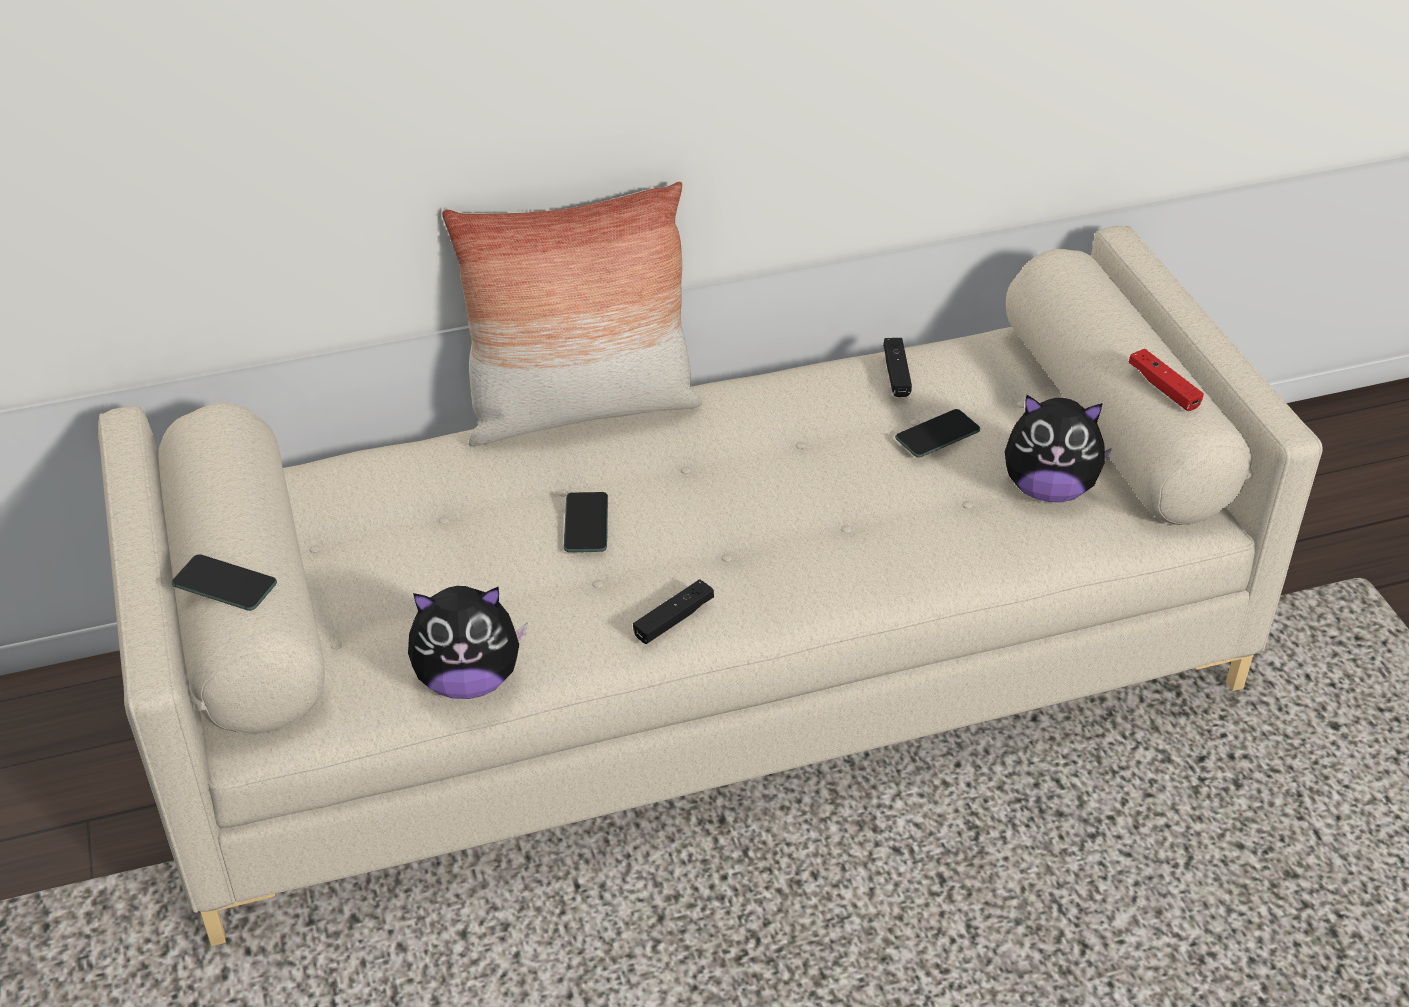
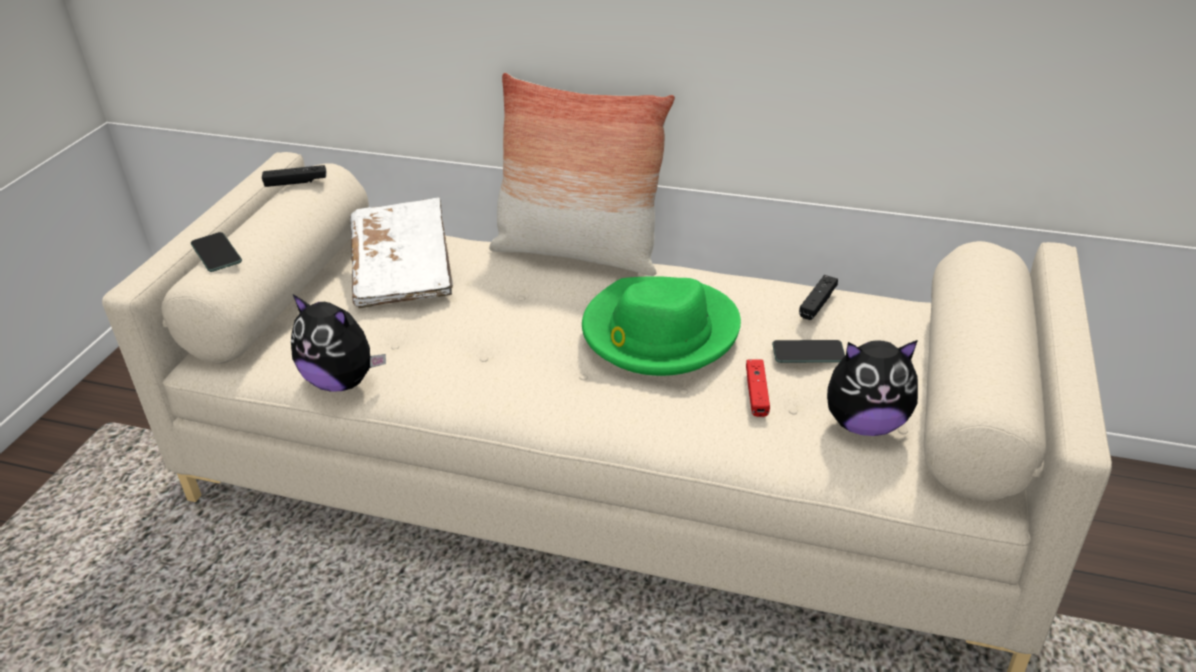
camera: 35 degrees right, 5 degrees down
phone [564,492,608,552] -> none
black game controller [633,579,714,644] -> black game controller moved to [262,165,327,187]
plush toy [1005,394,1112,502] -> plush toy turned 45 degrees counterclockwise [827,340,918,436]
red game controller [1128,349,1204,411] -> red game controller moved to [746,360,770,417]
none -> white book [350,197,453,308]
none -> green hat [582,276,741,376]

